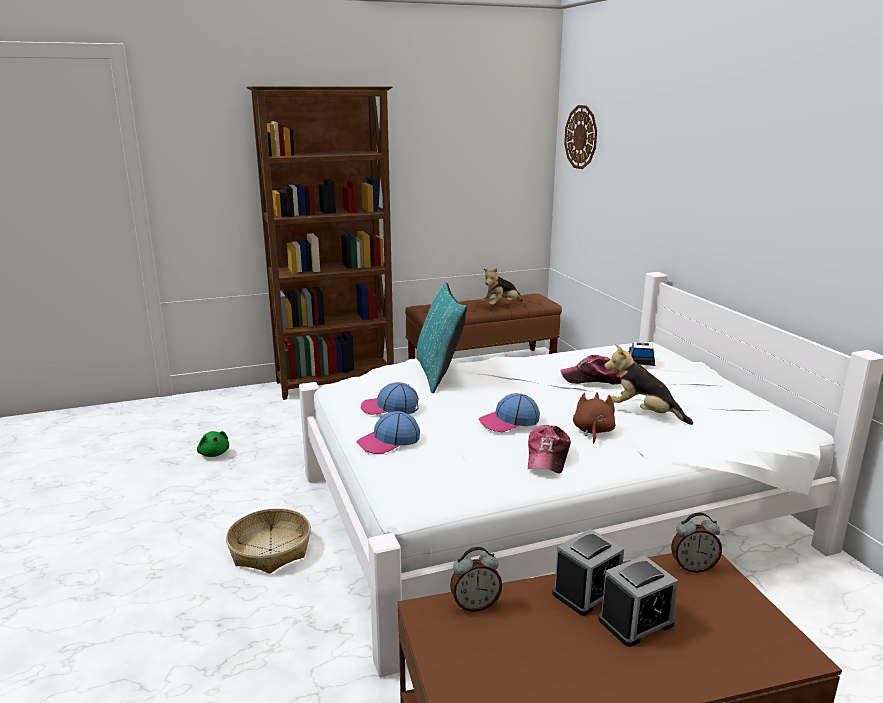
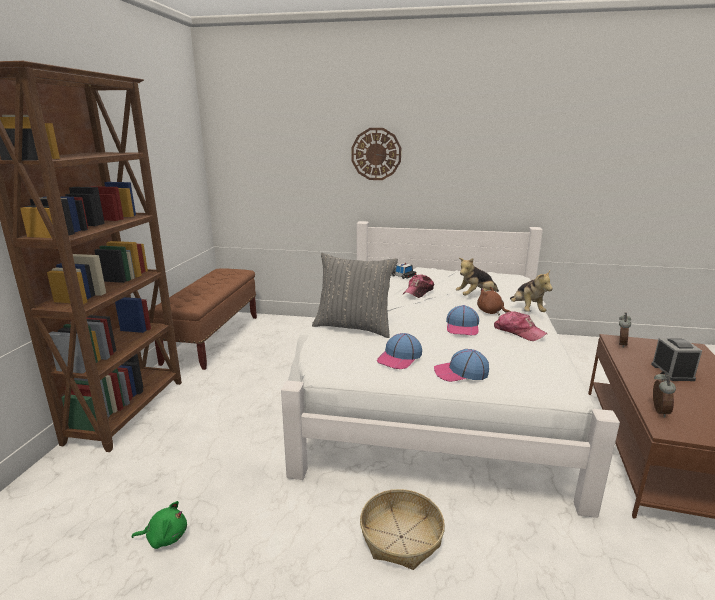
camera: 60 degrees left, 0 degrees up
cap [356,411,420,454] -> cap turned 90 degrees clockwise [434,349,489,382]
turquoise pillow [416,282,467,393] -> grey pillow [312,253,398,338]
plush toy [481,268,523,305] -> plush toy moved to [510,271,553,312]
alarm clock [552,529,624,616] -> none
wall clock [564,105,597,169] -> wall clock moved to [351,128,401,180]

